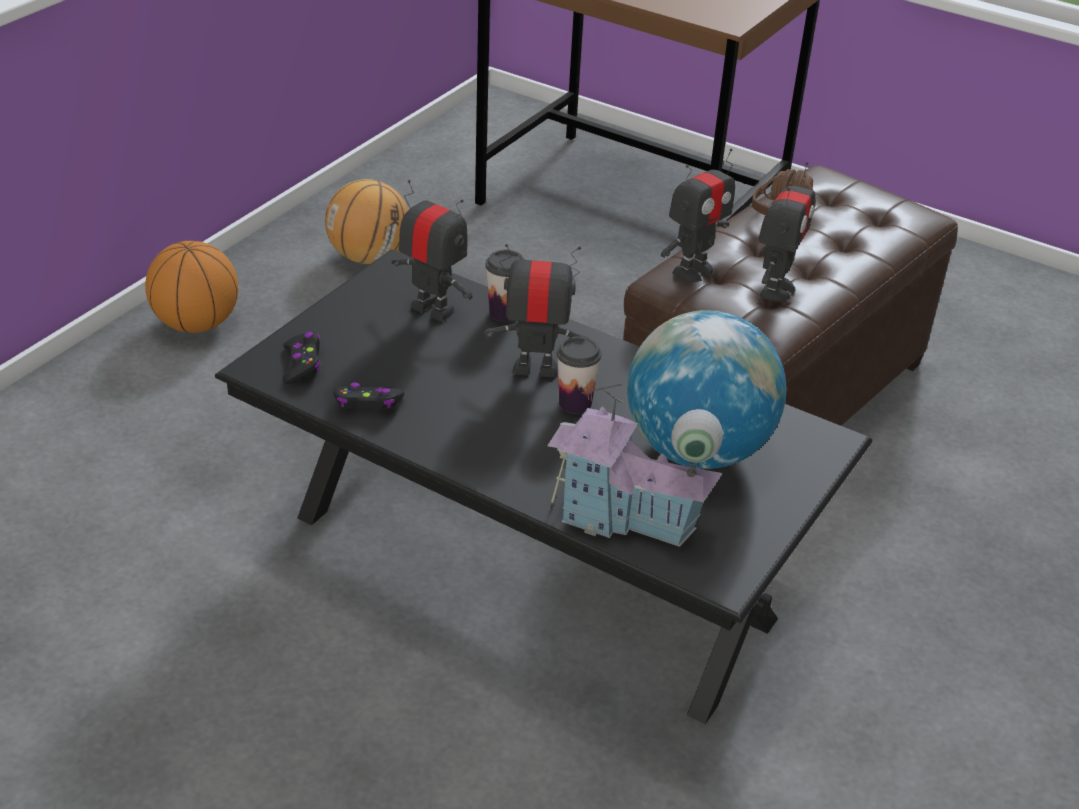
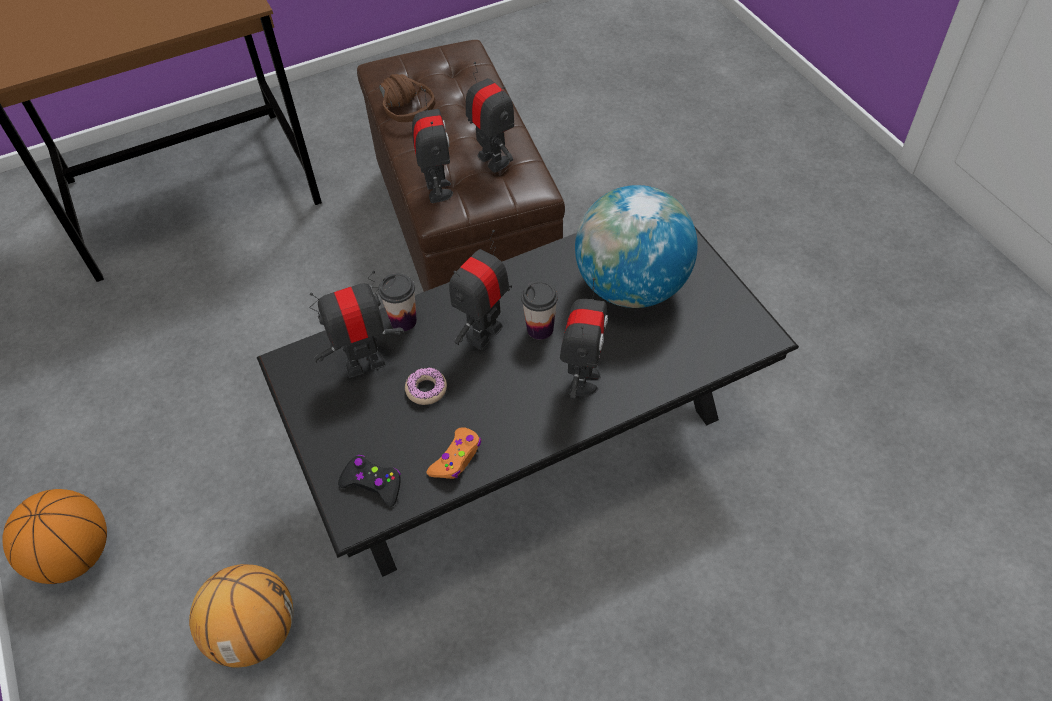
camera: 55 degrees left, 15 degrees up
basketball [325,179,408,264] -> basketball moved to [189,564,293,668]
black game controller [333,382,404,413] -> orange game controller [426,427,481,479]
toy house [547,381,723,547] -> none
none -> donut [405,367,447,405]
none -> toy robot [560,278,608,399]

